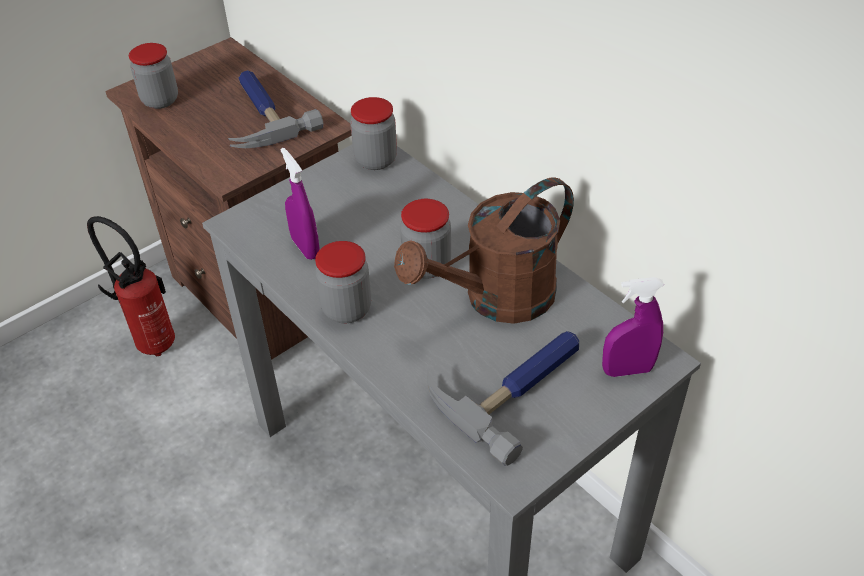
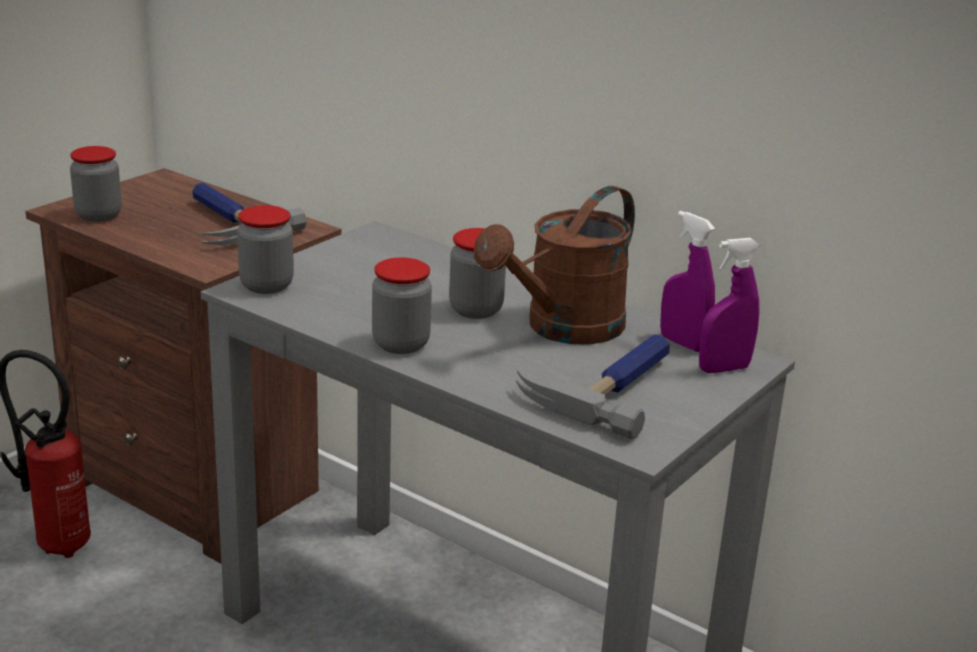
camera: 15 degrees left, 20 degrees down
purple spray bottle [281,148,320,260] -> purple spray bottle moved to [660,211,715,352]
jar [350,97,397,170] -> jar moved to [237,205,294,294]

